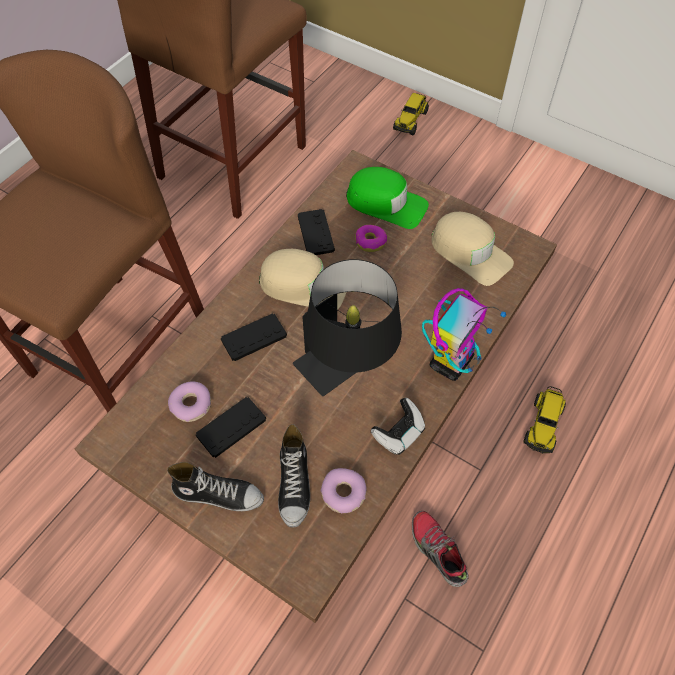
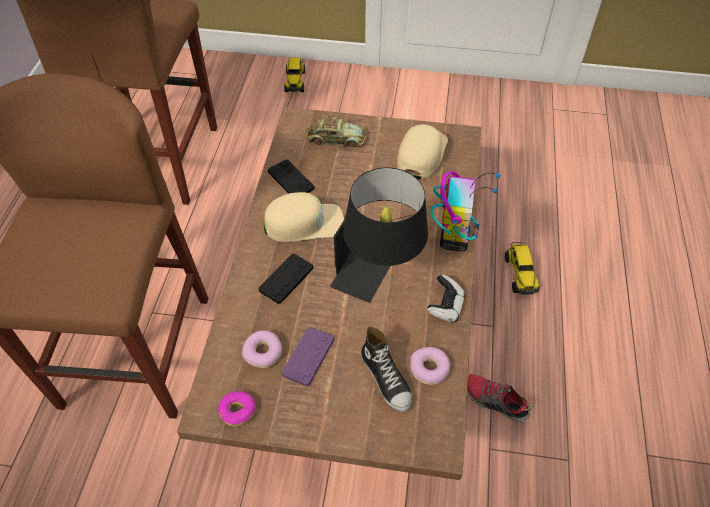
camera: 25 degrees left, 5 degrees down
shoe [167,462,264,511] -> none
black game controller [196,397,266,458] -> purple game controller [282,327,334,387]
green cap [346,167,429,229] -> toy car [305,114,366,147]
donut [355,225,387,252] -> donut moved to [218,391,256,427]
beige cap [432,212,514,286] -> beige cap turned 90 degrees counterclockwise [397,124,448,180]

